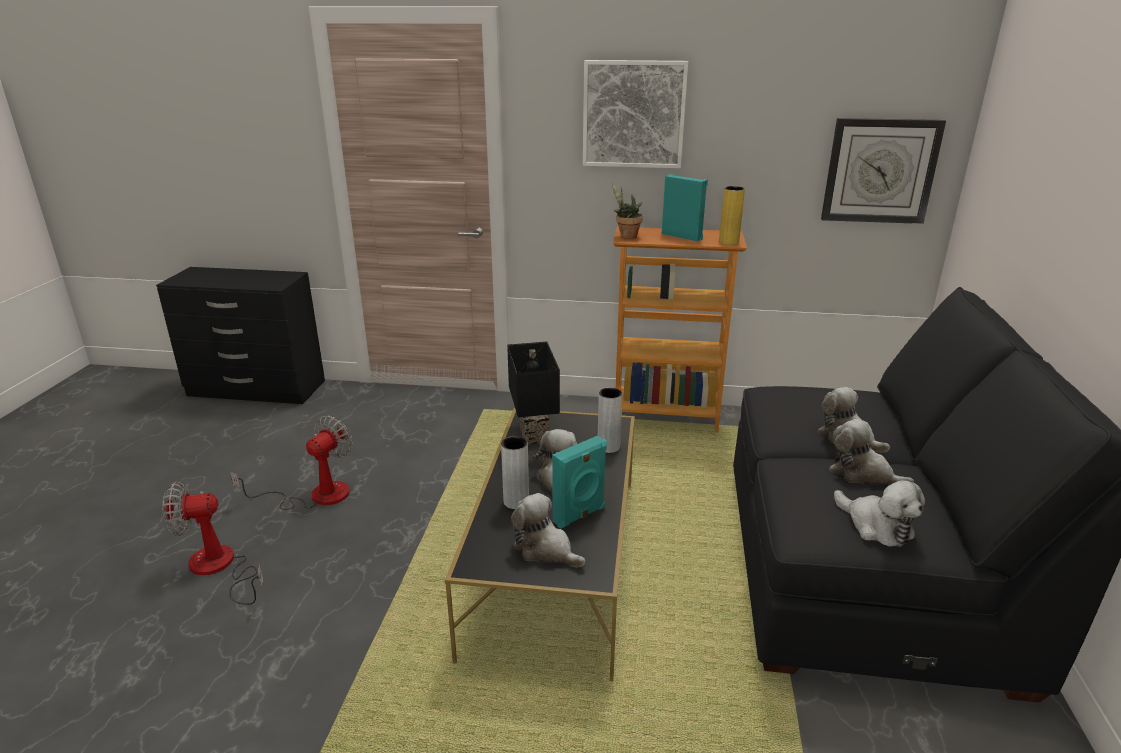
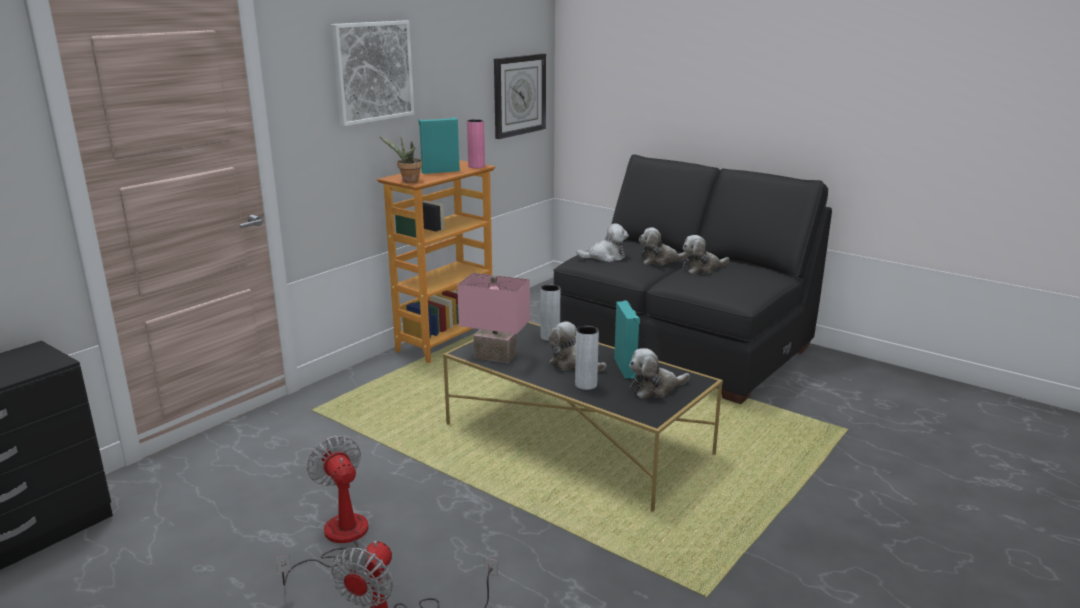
camera: 60 degrees left, 5 degrees down
black table lamp [507,342,560,444] -> pink table lamp [457,273,530,363]
yellow vase [719,186,745,245] -> pink vase [467,119,485,168]
plush toy [834,480,925,547] -> plush toy moved to [576,223,629,262]

